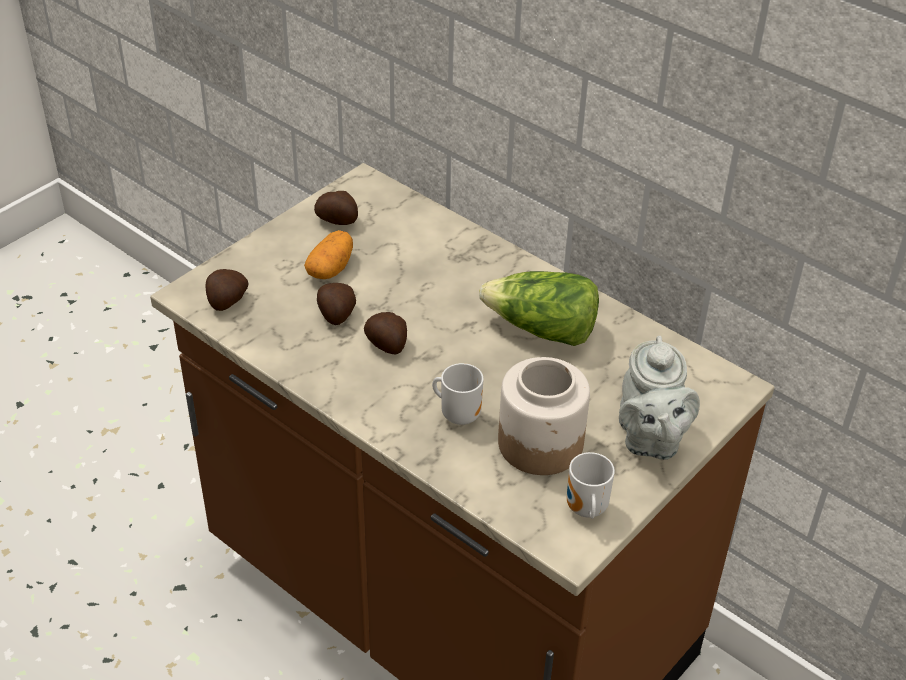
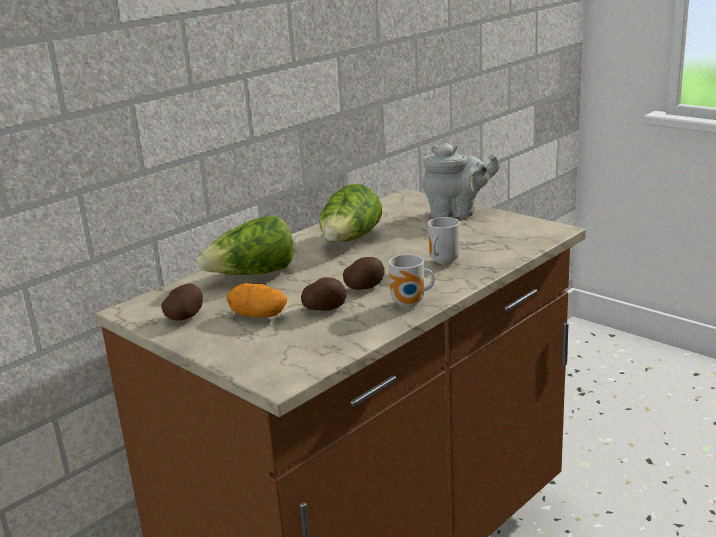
camera: 85 degrees left, 20 degrees down
potato [205,269,248,311] -> none
jar [498,357,590,475] -> none
mug [567,452,615,519] -> mug moved to [389,255,435,307]
none -> lettuce [197,215,294,275]

